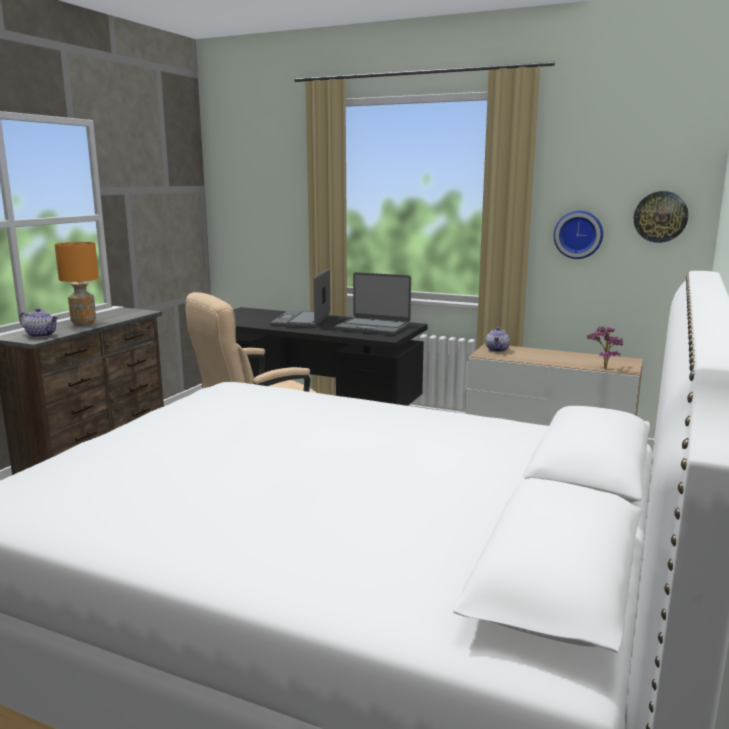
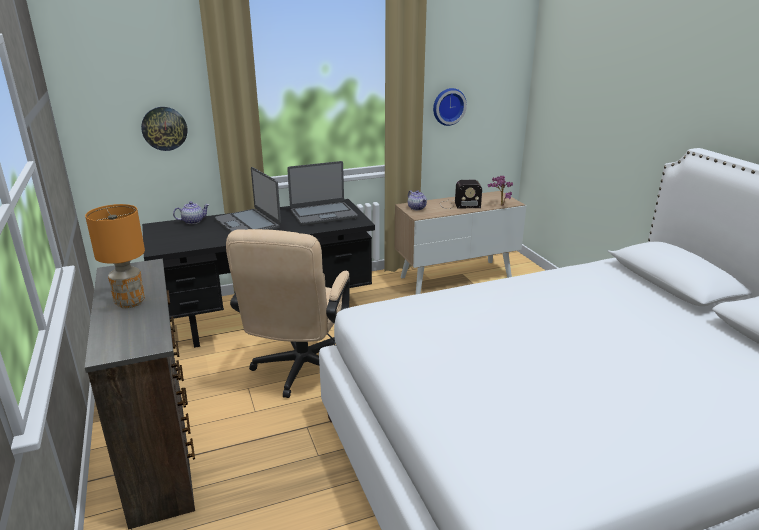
camera: 45 degrees left, 10 degrees up
teapot [19,308,59,338] -> teapot moved to [173,202,210,224]
wall clock [634,191,688,243] -> wall clock moved to [141,107,188,151]
none -> radio [440,180,482,209]

